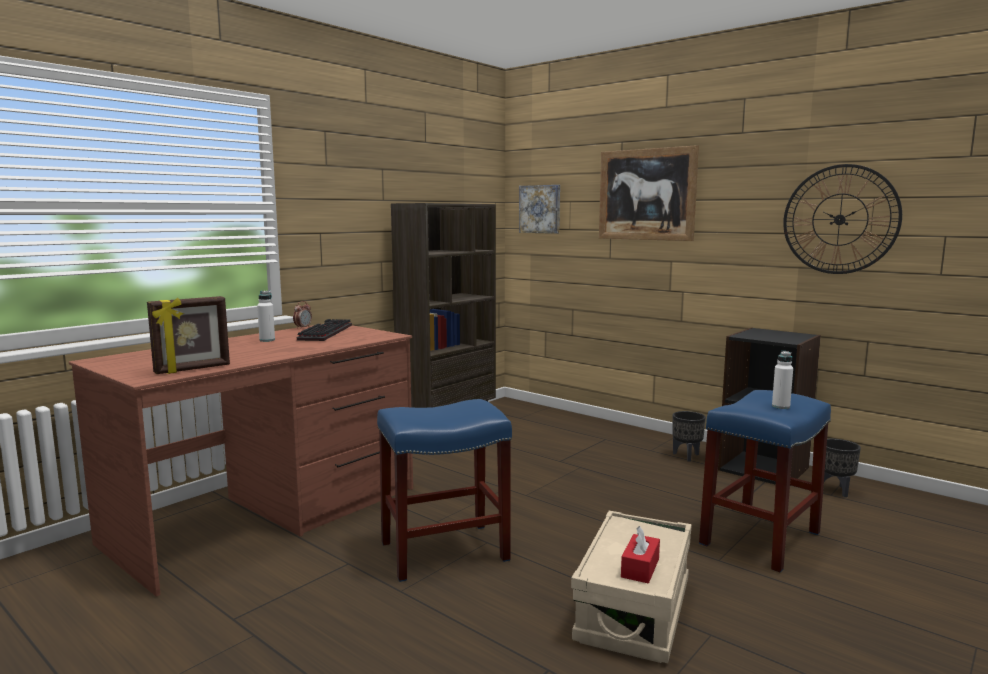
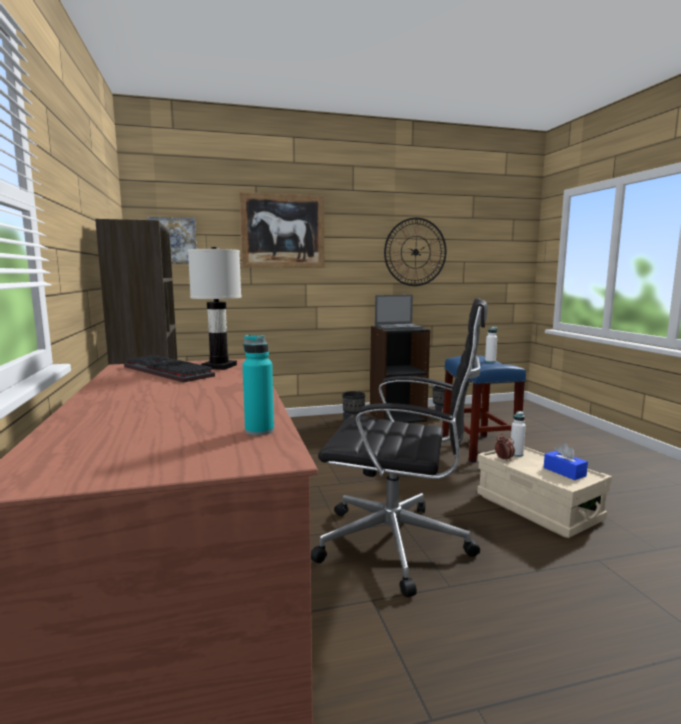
camera: 55 degrees left, 0 degrees up
picture frame [147,296,230,374] -> turquoise bottle [243,335,274,436]
white bottle [257,291,275,342] -> white bottle moved to [511,411,526,457]
alarm clock [293,301,312,329] -> alarm clock moved to [495,433,515,461]
blue stool [377,399,512,582] -> black office chair [311,298,488,597]
red tissue box [621,526,660,583] -> blue tissue box [544,443,588,480]
none -> white table lamp [188,247,241,370]
none -> laptop [375,295,423,329]

